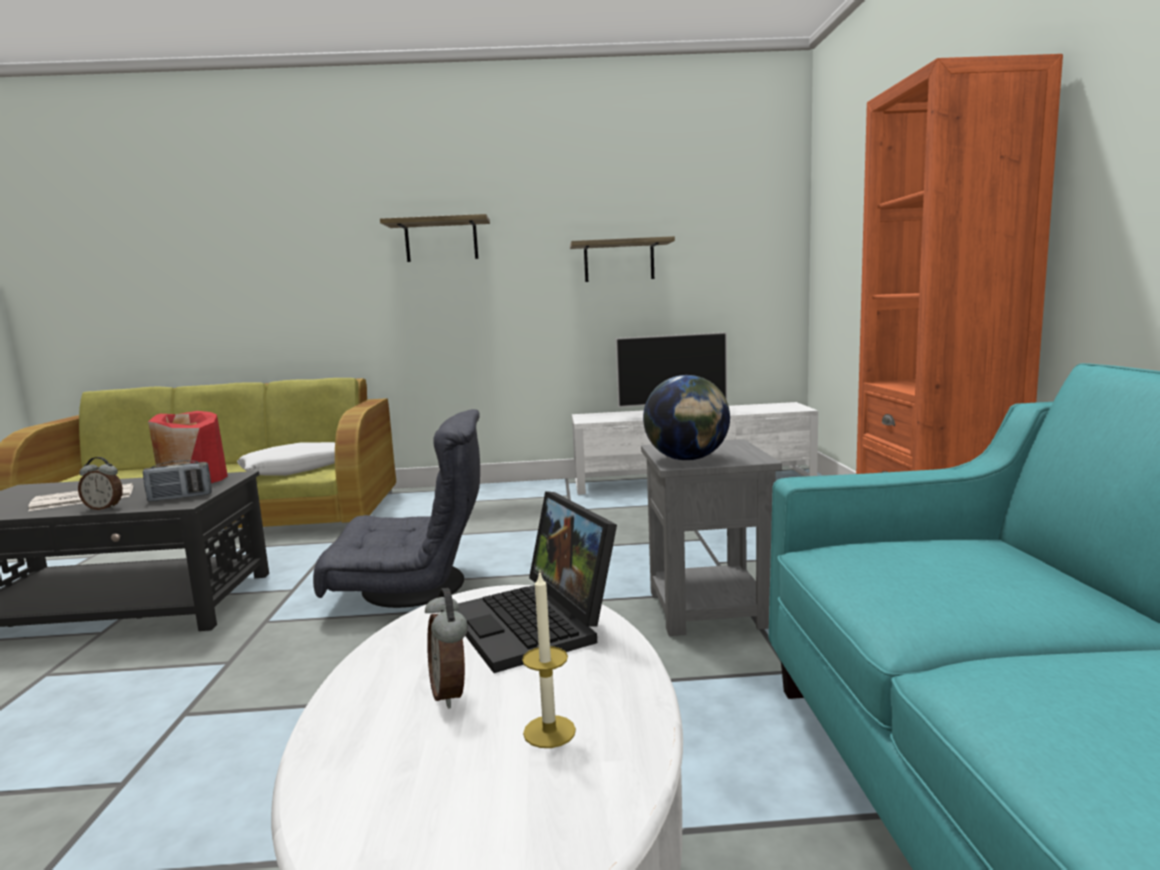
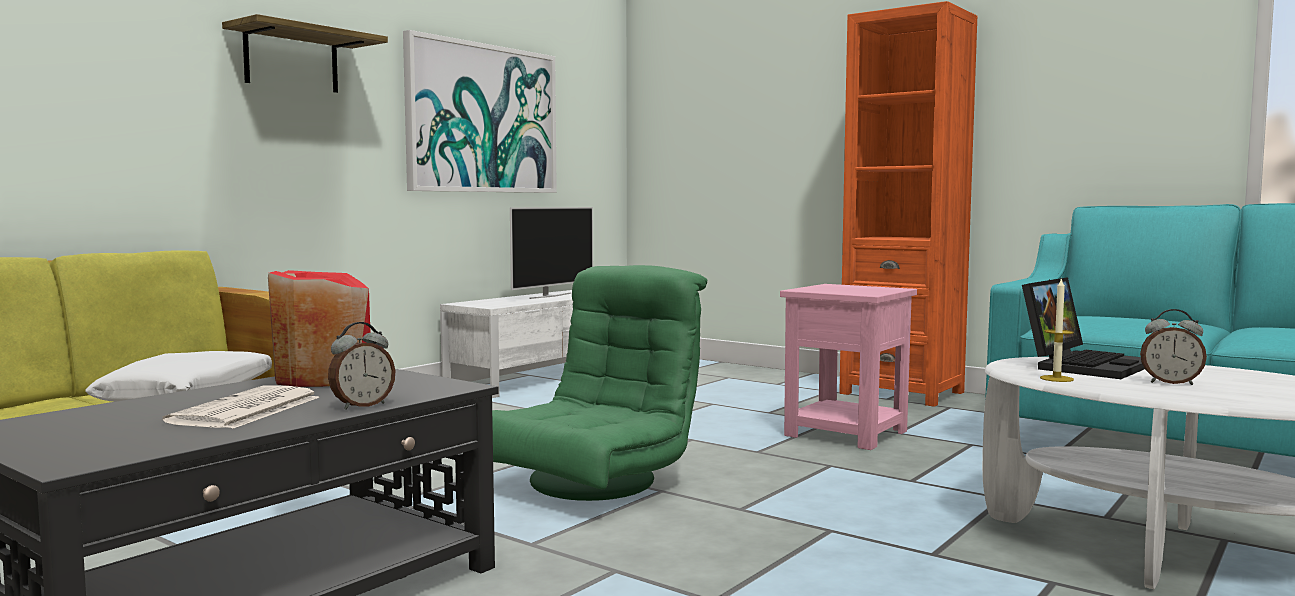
camera: 50 degrees left, 5 degrees down
radio [143,460,212,502] -> none
grey armchair [313,409,480,608] -> green armchair [492,265,707,501]
laptop [454,491,617,673] -> laptop turned 60 degrees counterclockwise [1022,277,1145,379]
candle [522,573,576,748] -> candle moved to [1040,277,1074,382]
shelf [570,236,675,282] -> picture [403,30,557,193]
grey side table [641,439,782,636] -> pink side table [780,284,917,450]
globe [643,375,730,461] -> none

